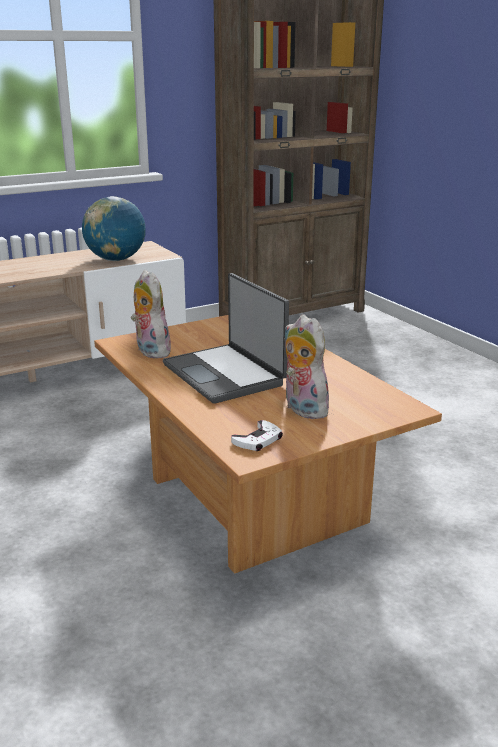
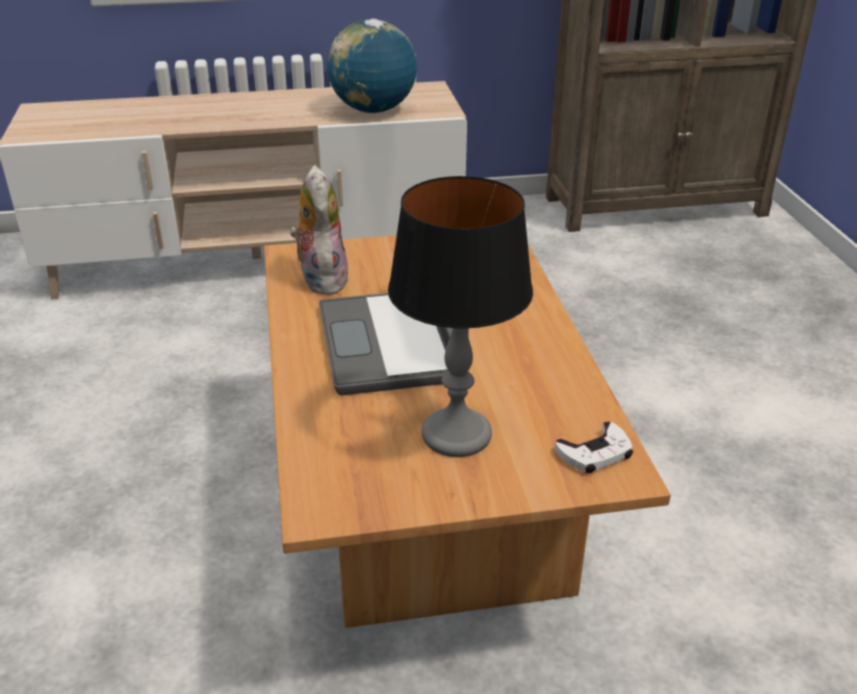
camera: 20 degrees right, 10 degrees up
white game controller [231,420,283,451] -> white game controller moved to [555,422,633,473]
plush toy [284,314,329,419] -> table lamp [388,176,533,457]

